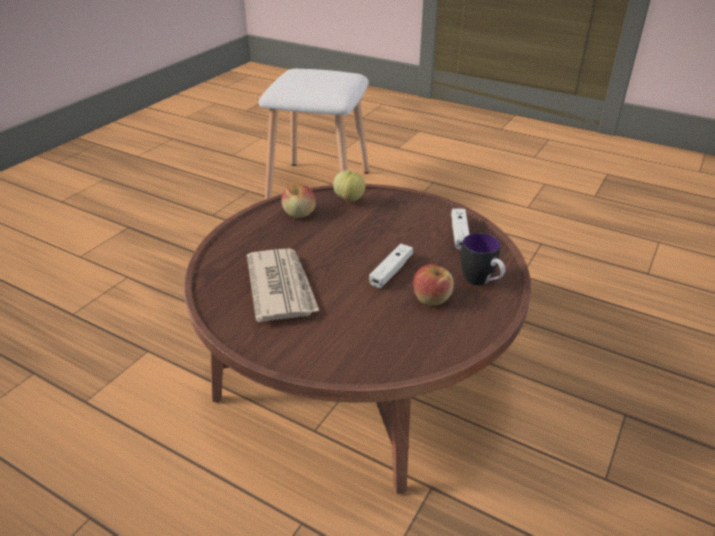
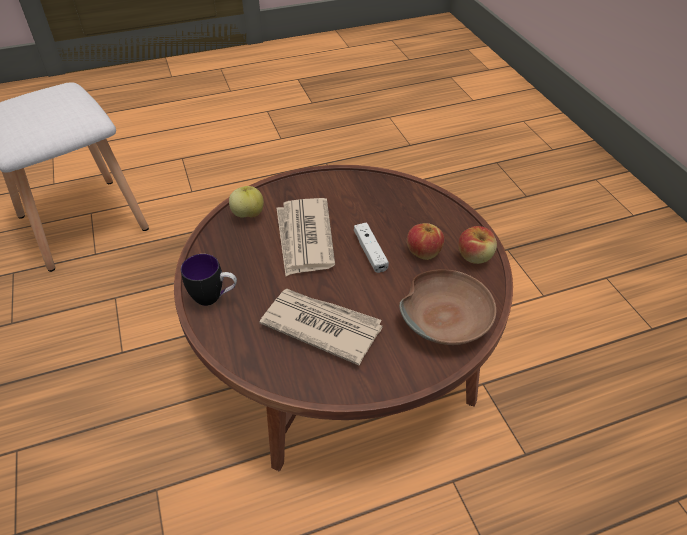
camera: 50 degrees left, 10 degrees up
apple [281,184,316,218] -> apple moved to [458,226,497,264]
white game controller [451,208,470,250] -> none
mug [461,233,505,286] -> mug moved to [181,254,237,306]
none -> newspaper [277,198,335,276]
none -> brown bowl [399,269,496,345]

